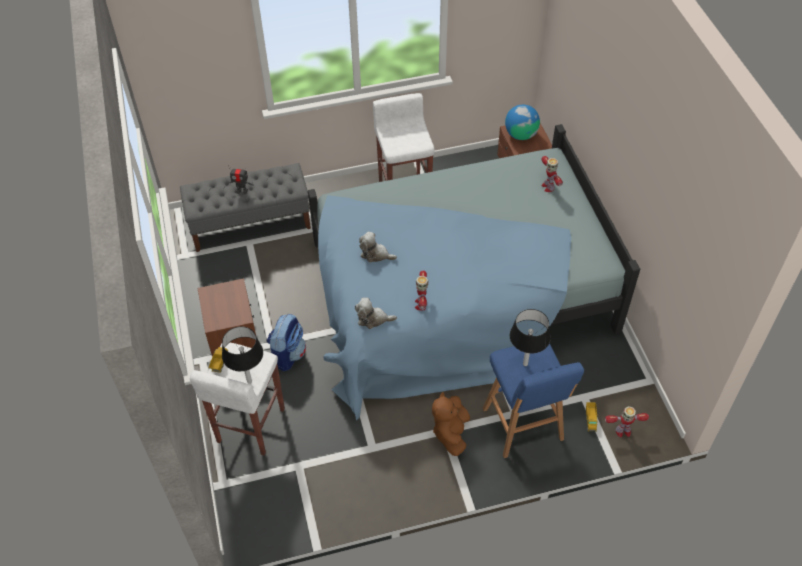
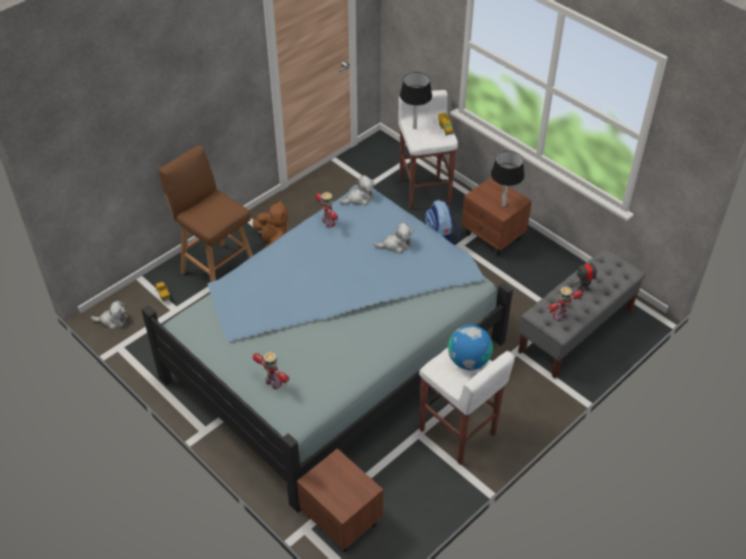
camera: 150 degrees right, 5 degrees down
blue stool [483,344,584,458] -> brown stool [159,145,253,282]
globe [505,105,540,140] -> globe moved to [448,325,493,370]
black table lamp [510,309,551,366] -> black table lamp moved to [491,151,524,207]
toy robot [605,406,649,437] -> toy robot moved to [547,287,583,321]
none -> plush toy [91,301,127,330]

